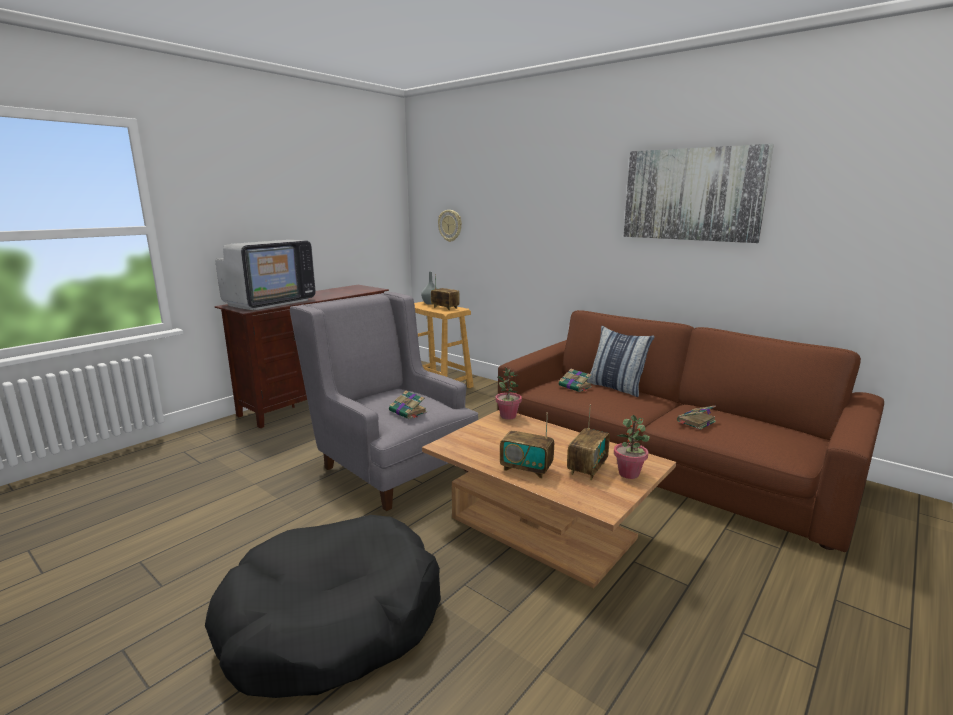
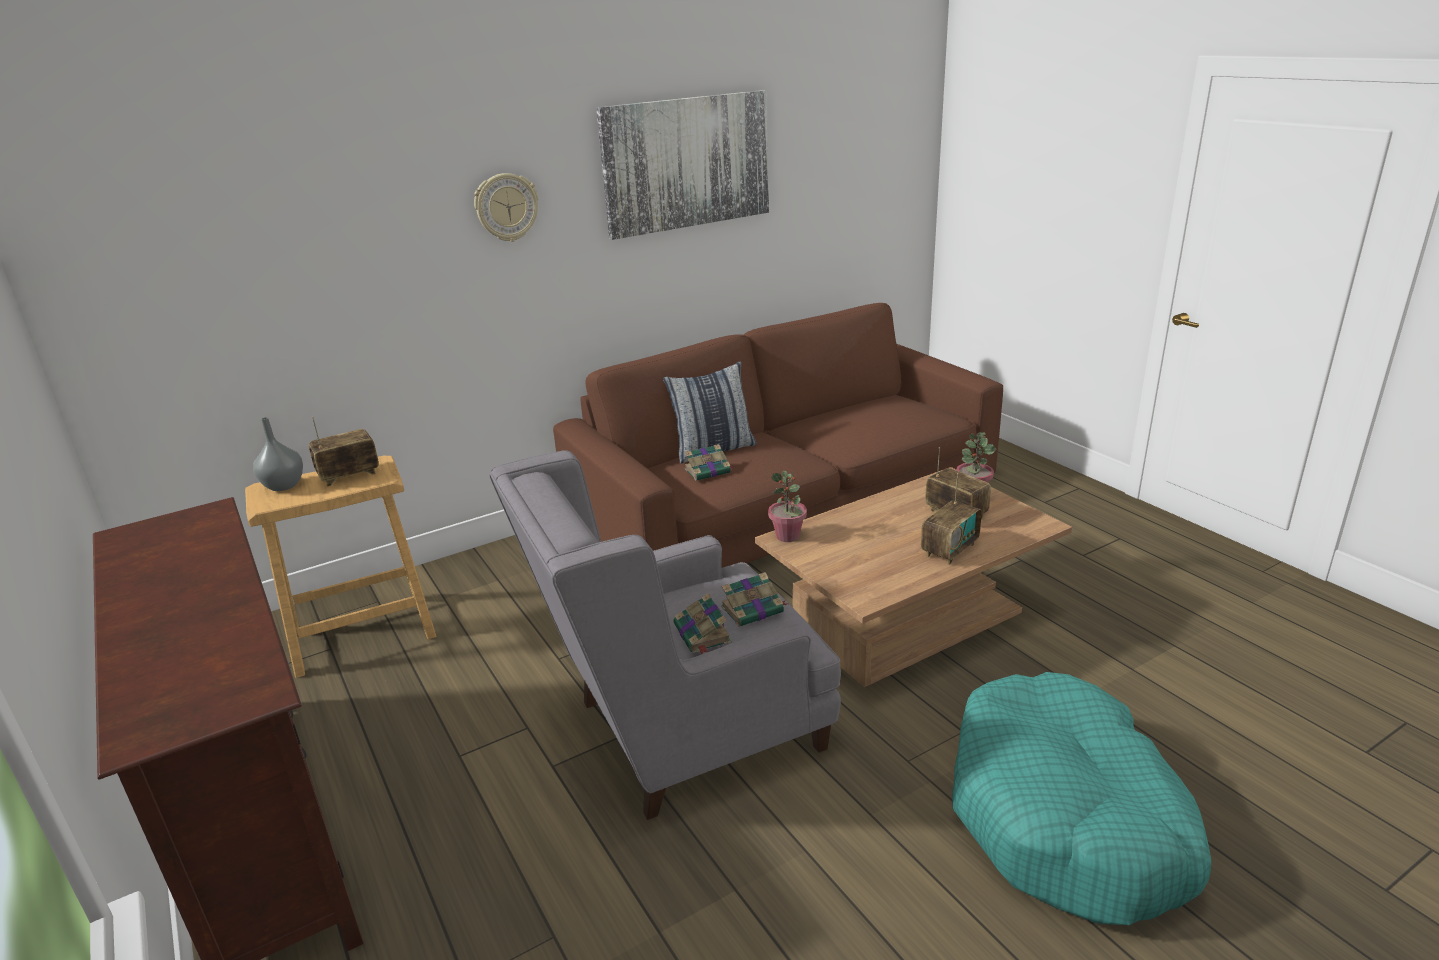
camera: 70 degrees left, 10 degrees up
black dog bed [205,515,441,698] -> turquoise dog bed [952,672,1211,925]
television [215,240,316,310] -> none
wall clock [438,210,462,242] -> wall clock moved to [474,173,538,242]
book [677,405,716,430] -> book moved to [673,593,732,654]

